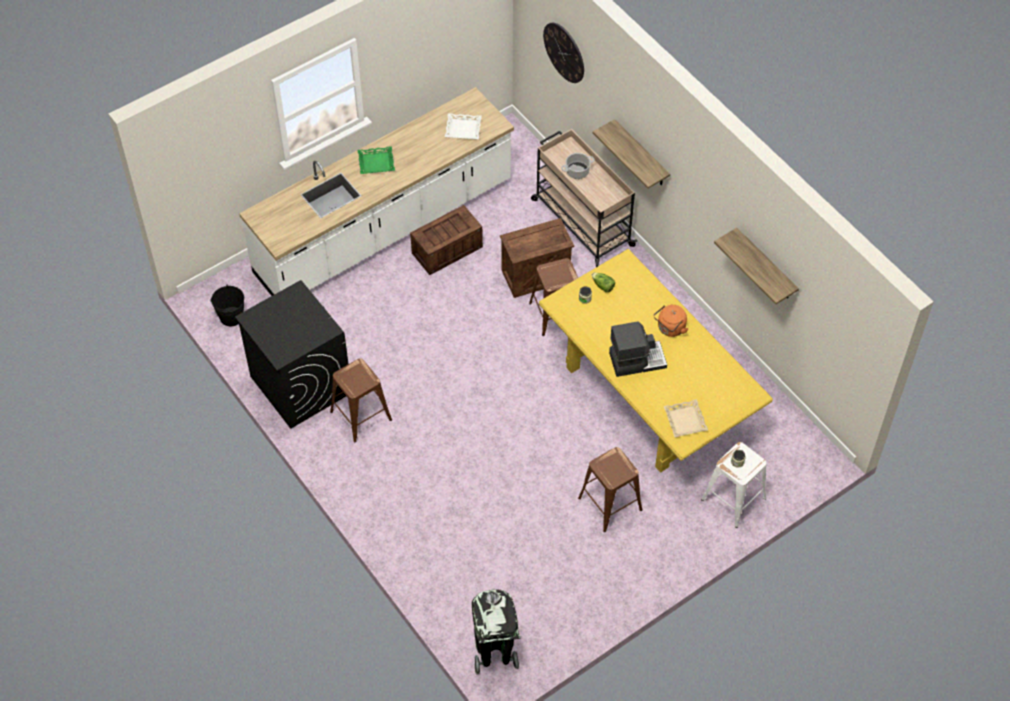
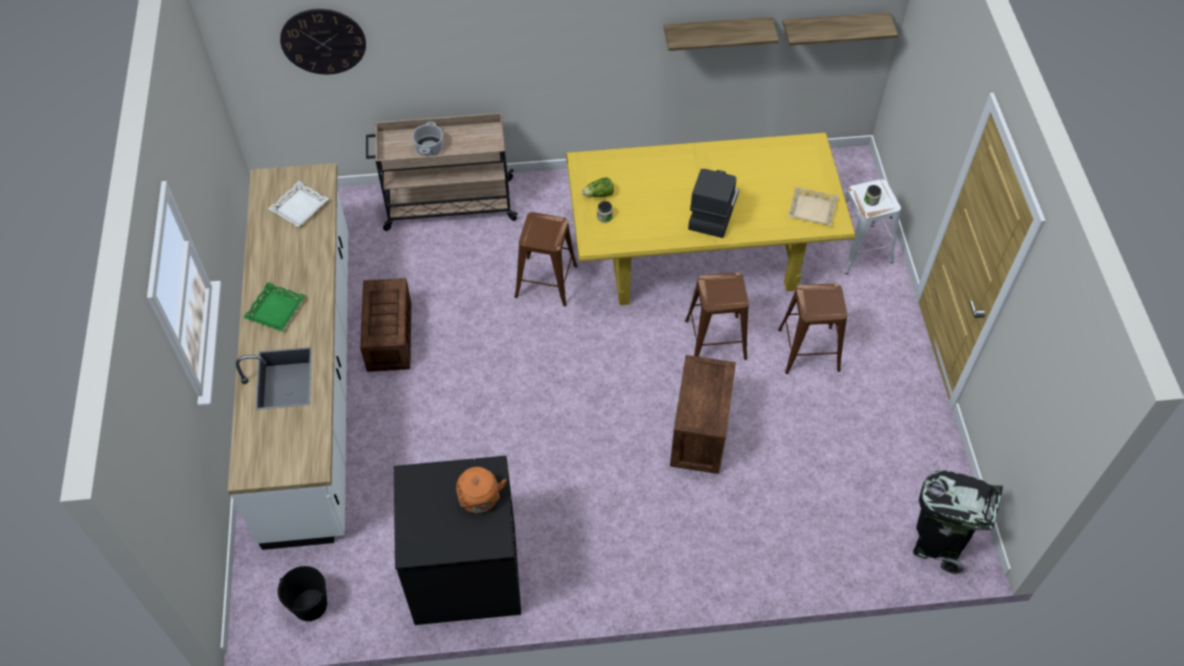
camera: 60 degrees left, 0 degrees up
brown stool [330,358,392,442] -> brown stool moved to [685,272,749,360]
crate [500,218,574,298] -> crate moved to [670,355,736,474]
shelf [593,119,670,188] -> shelf moved to [783,12,898,46]
orange kettle [654,305,688,337] -> orange kettle moved to [456,467,507,513]

